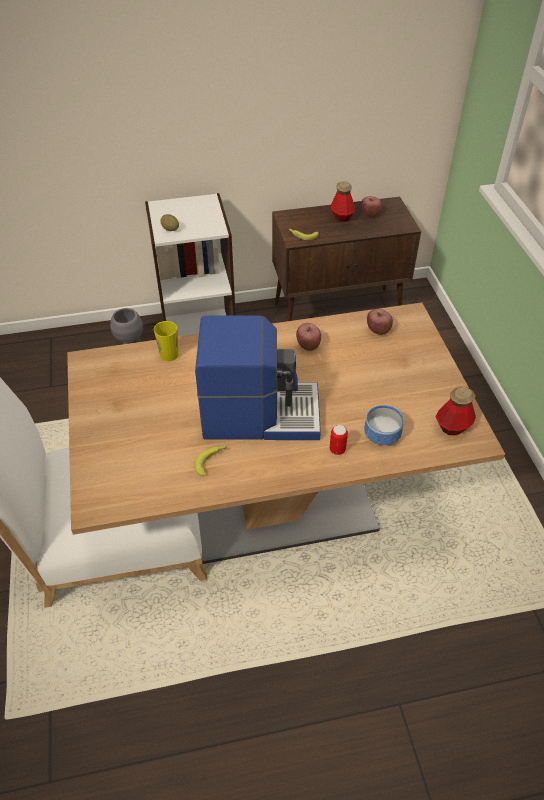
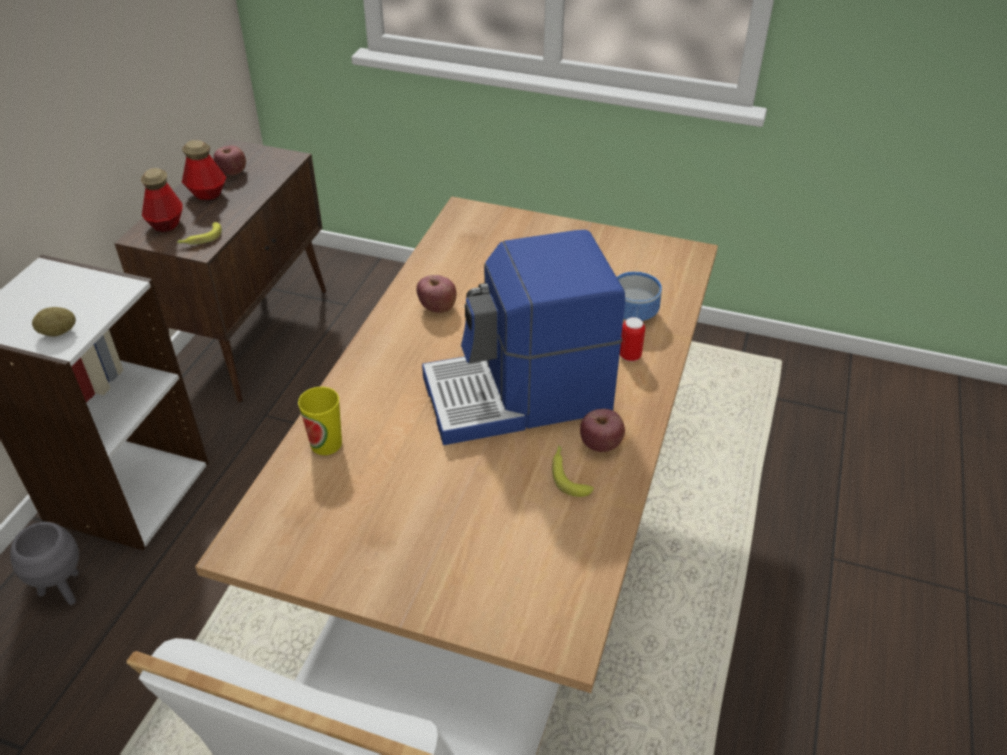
camera: 60 degrees left, 5 degrees down
coffee machine [195,315,321,440] -> coffee machine turned 135 degrees counterclockwise [422,230,625,445]
apple [367,309,393,335] -> apple moved to [580,409,625,452]
bottle [436,387,476,435] -> bottle moved to [141,168,183,232]

